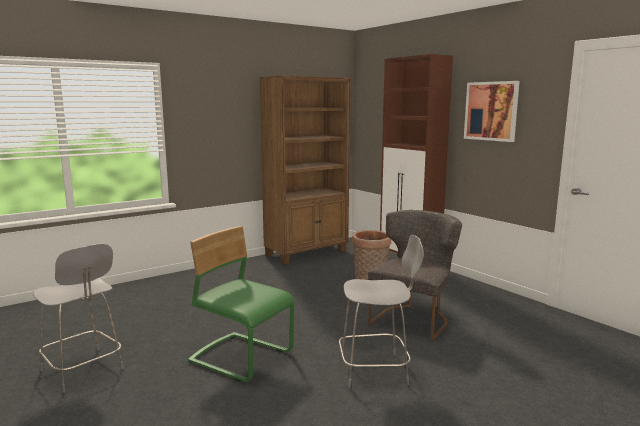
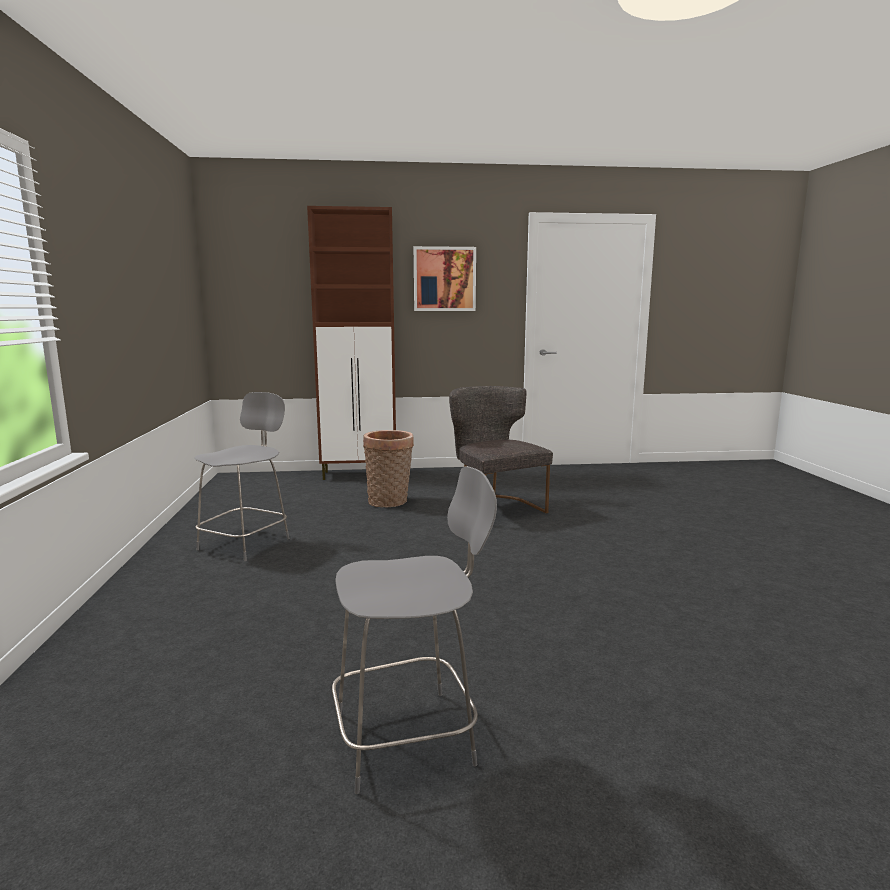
camera: 60 degrees left, 0 degrees up
green chair [188,226,295,382] -> none
brown bookcase [259,75,351,265] -> none
grey stool [339,235,424,388] -> grey stool moved to [195,392,290,561]

